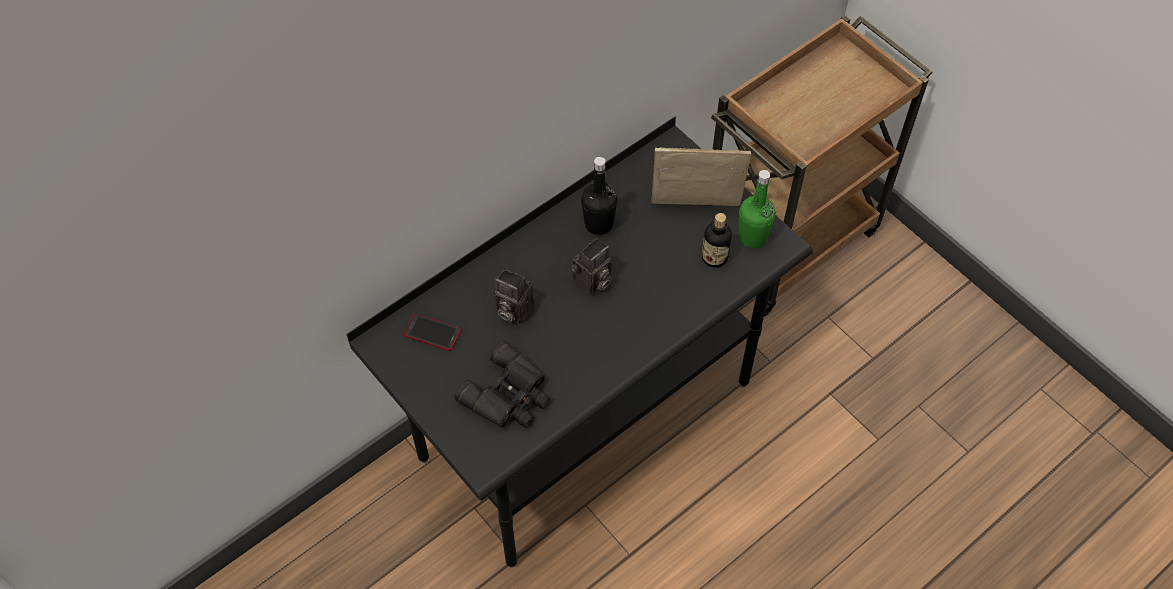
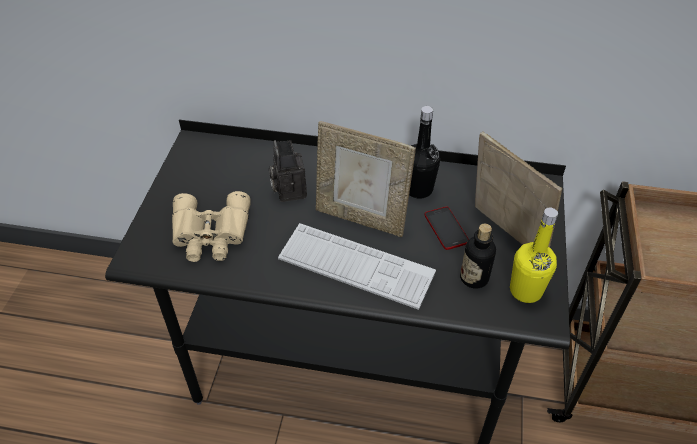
camera: 50 degrees right, 10 degrees down
phone [404,314,461,351] -> phone moved to [424,207,469,250]
black binoculars [454,341,550,428] -> beige binoculars [172,191,251,262]
camera [570,238,612,296] -> picture frame [316,121,416,237]
green bottle [738,170,776,248] -> yellow bottle [510,208,558,303]
none -> keyboard [278,223,436,310]

